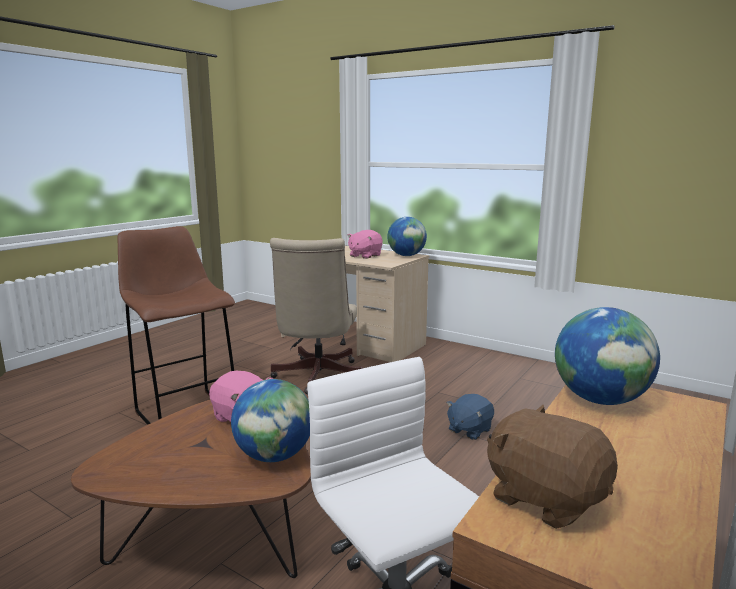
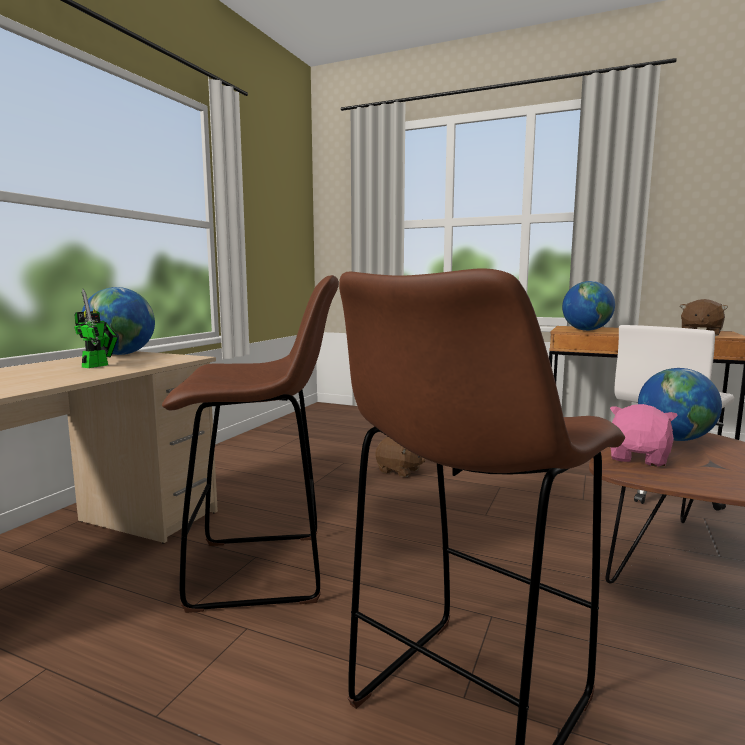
camera: 100 degrees left, 5 degrees down
beige office chair [270,238,363,394] -> brown stool [162,275,339,613]
pink plush toy [347,230,383,259] -> toy robot [74,289,118,368]
blue plush toy [447,394,494,440] -> brown plush toy [376,437,425,477]

